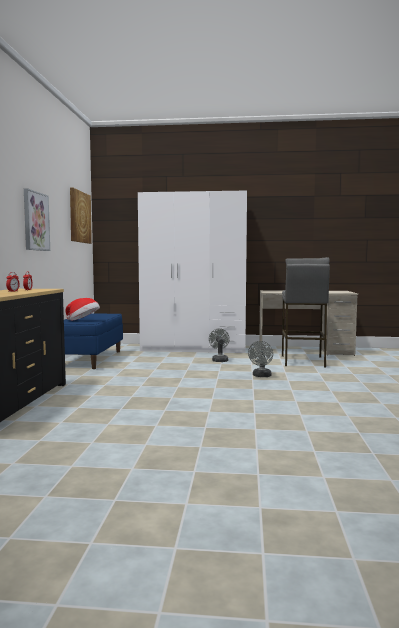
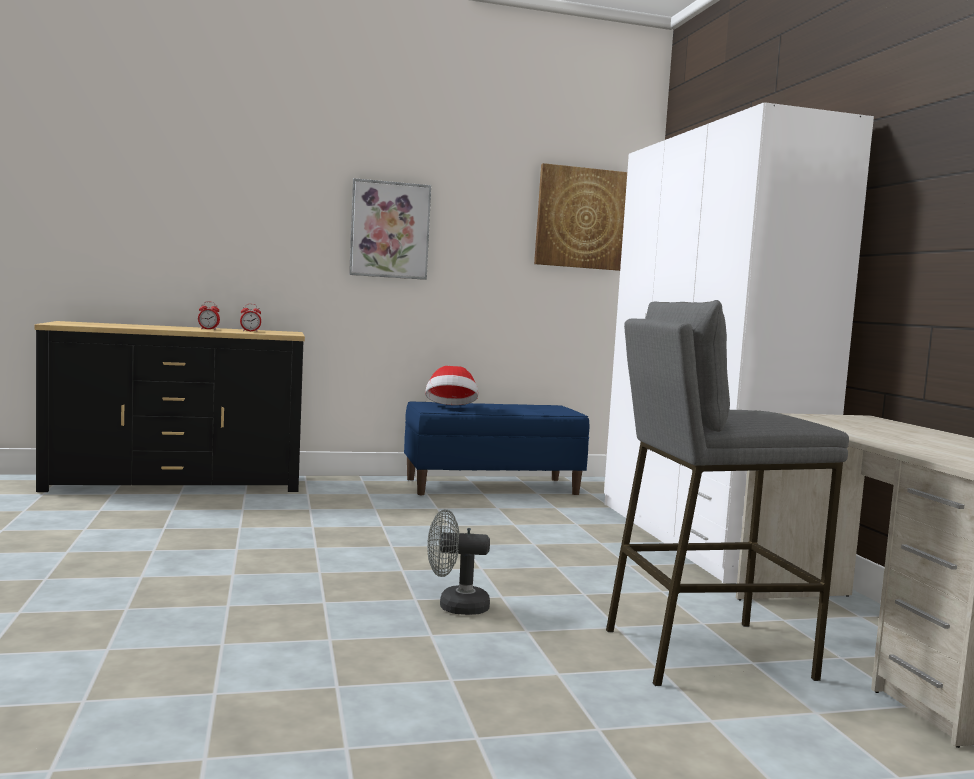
camera: 70 degrees right, 0 degrees up
grey fan [209,328,230,362] -> none

